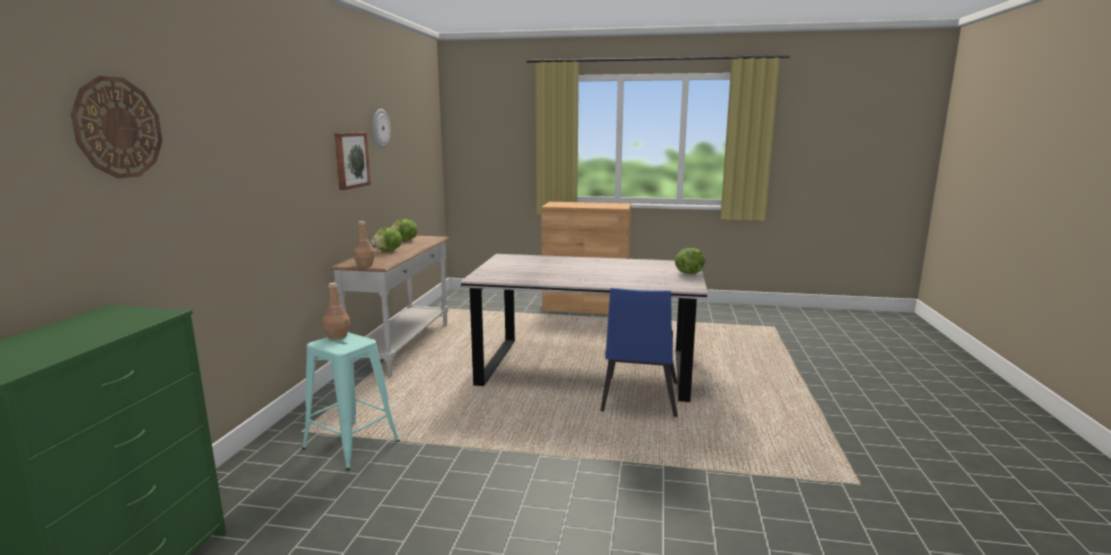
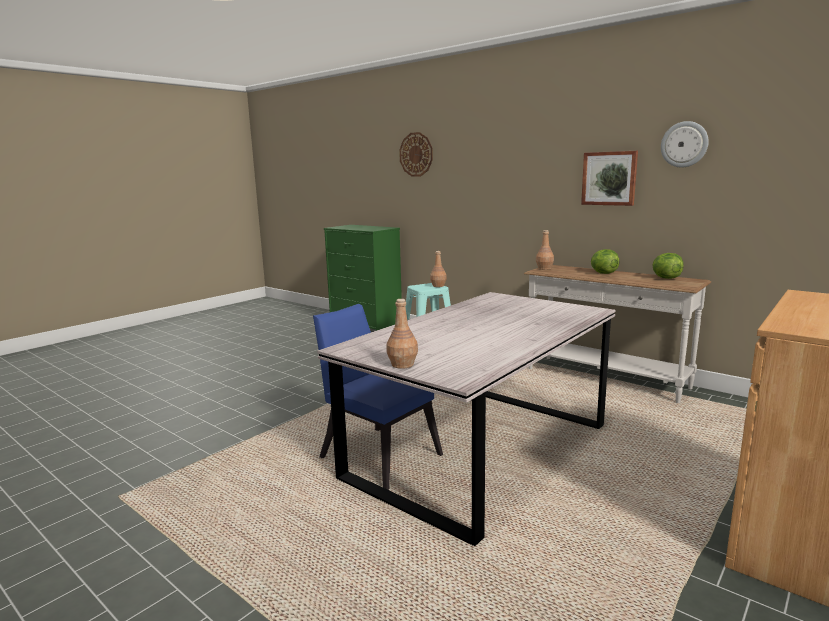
camera: 120 degrees right, 0 degrees up
lettuce [675,248,705,274] -> brown bottle [386,299,418,369]

